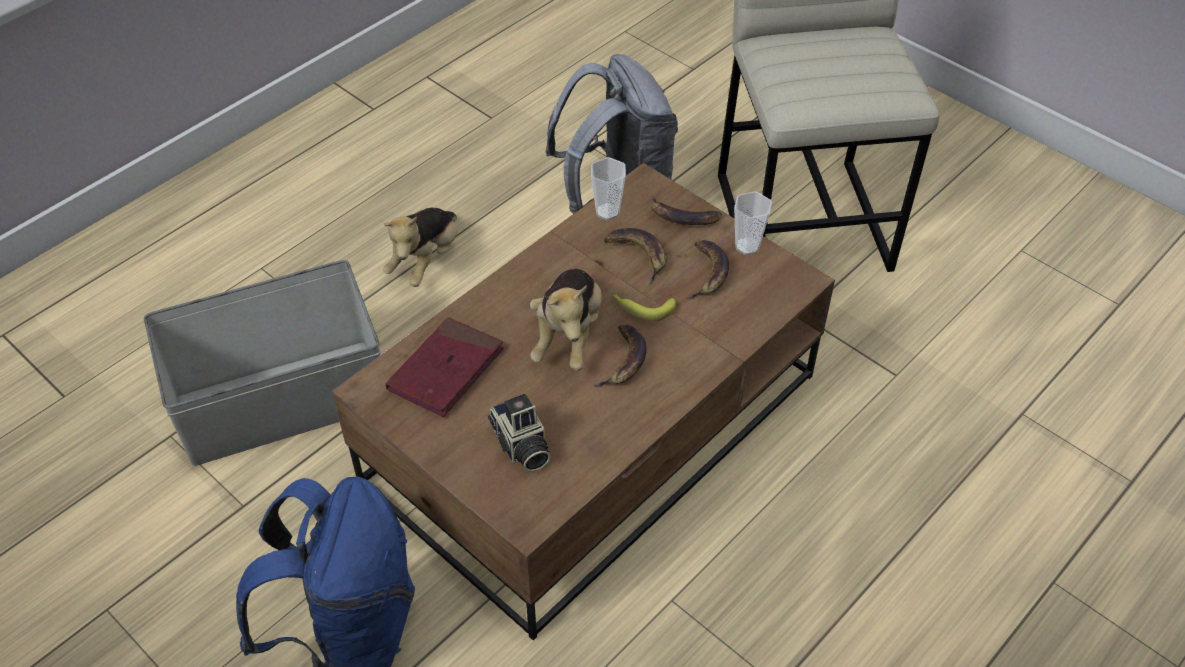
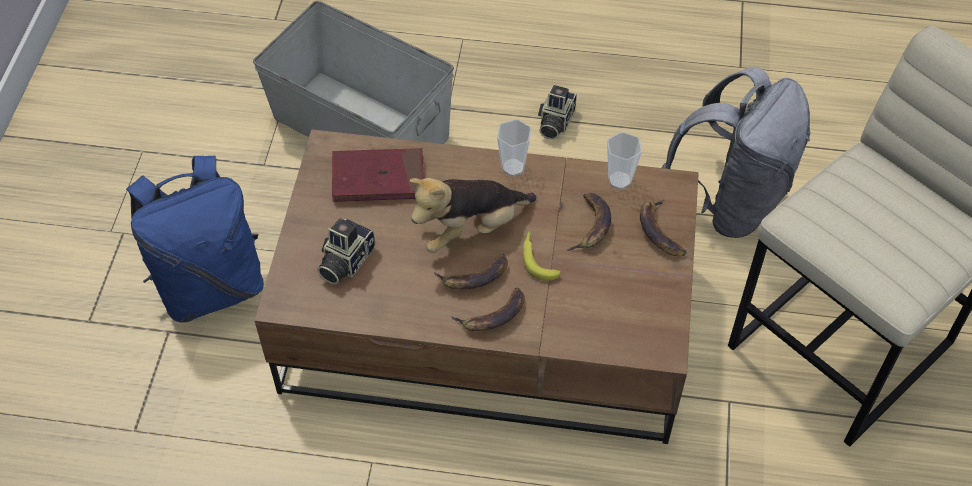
camera: 55 degrees right, 5 degrees up
plush toy [383,208,457,287] -> camera [538,85,577,140]
banana [687,240,729,299] -> banana moved to [452,287,525,331]
cup [734,192,772,255] -> cup moved to [497,119,532,177]

